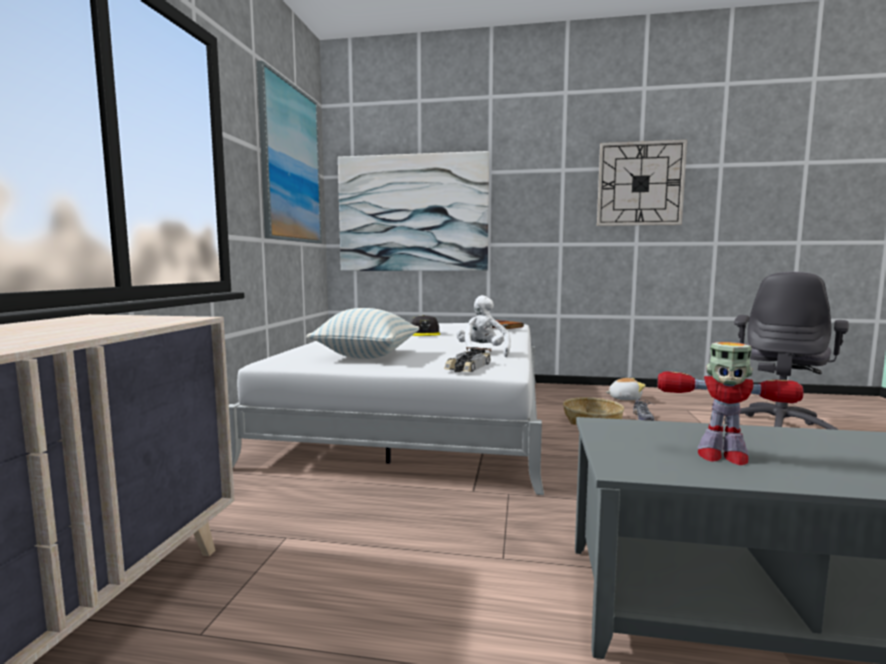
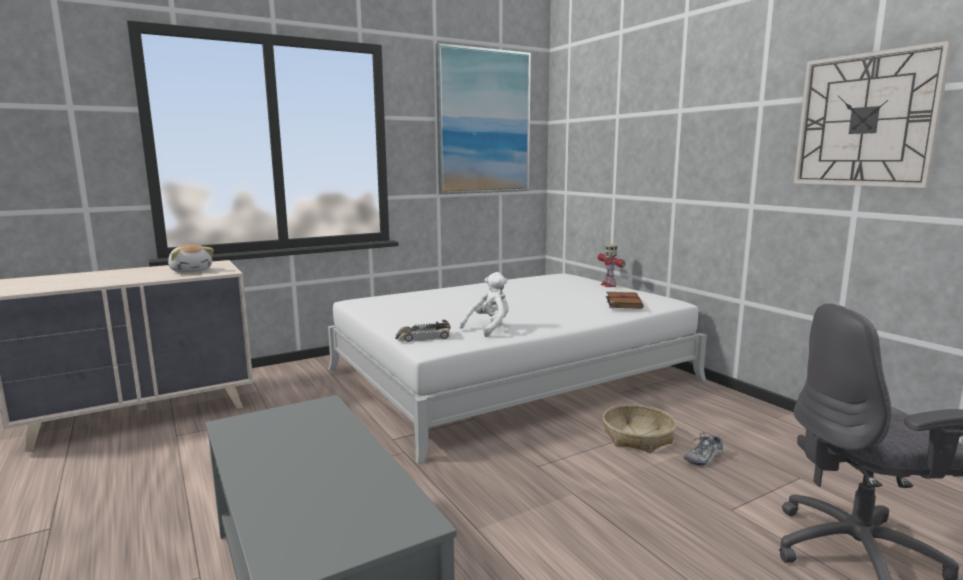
camera: 50 degrees right, 5 degrees up
pillow [306,308,420,359] -> none
picture [338,151,489,271] -> none
grey cap [410,315,440,336] -> none
plush toy [606,378,646,401] -> plush toy moved to [168,244,214,273]
toy robot [657,342,804,465] -> toy robot moved to [598,244,626,287]

